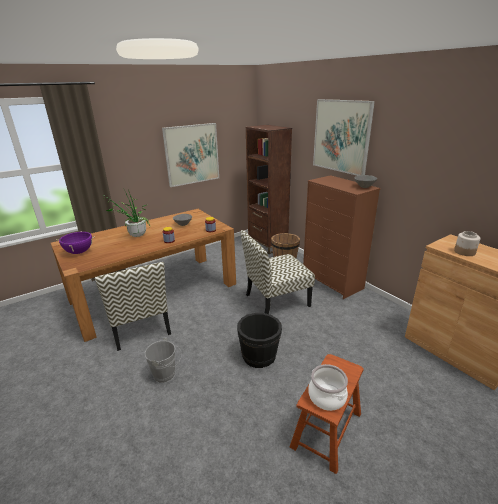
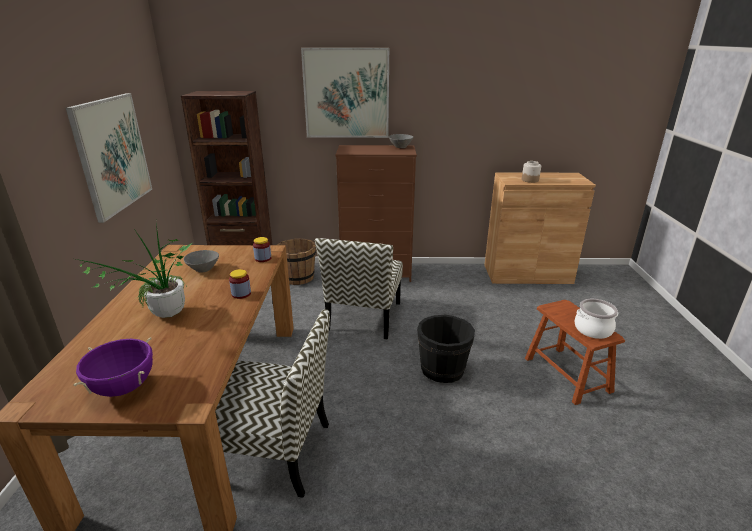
camera: 55 degrees left, 0 degrees up
grey bucket [144,338,182,383] -> none

